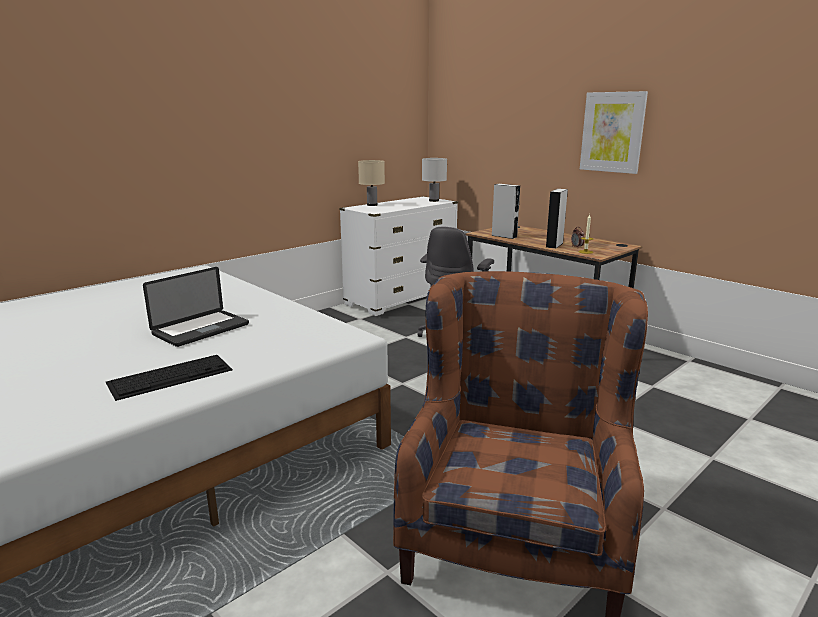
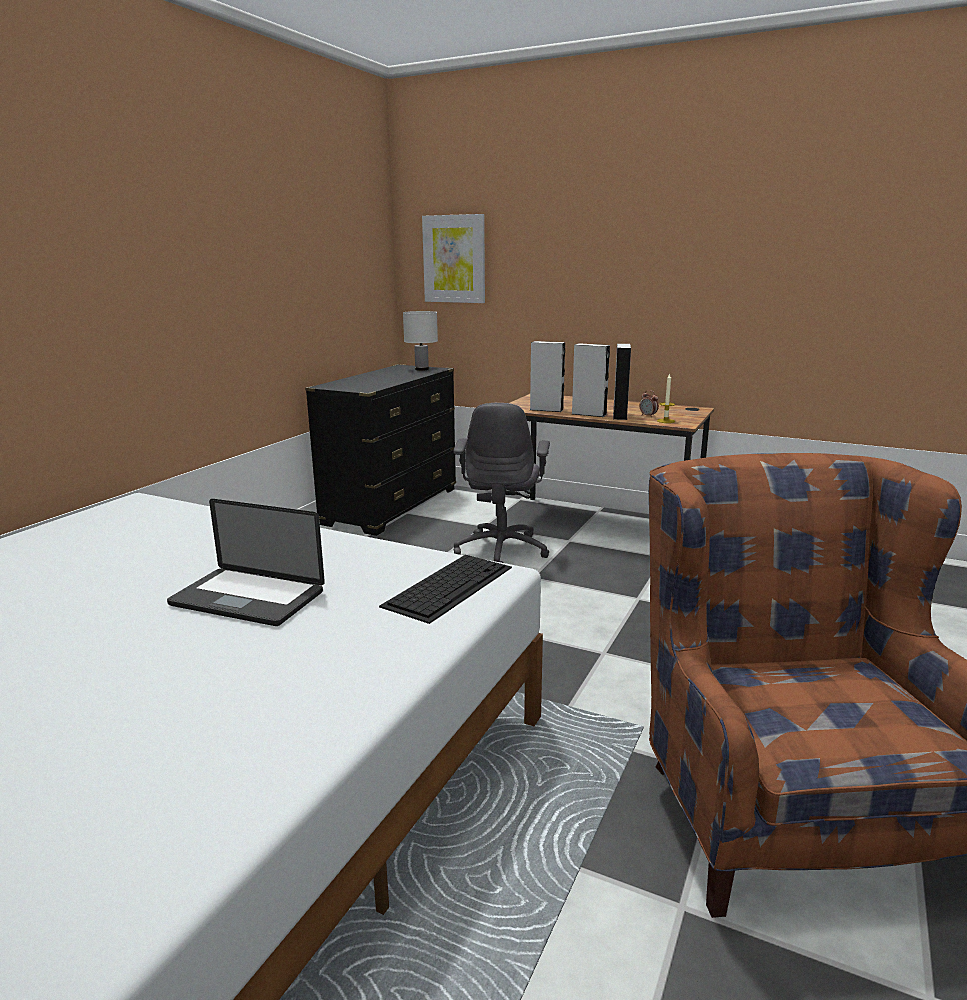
camera: 20 degrees left, 0 degrees up
keyboard [106,355,233,401] -> keyboard moved to [379,555,512,624]
laptop [143,267,249,347] -> laptop turned 90 degrees clockwise [167,499,325,626]
white dresser [340,196,458,316] -> black dresser [305,364,456,536]
beige table lamp [358,160,385,206] -> none
picture [580,91,648,174] -> picture moved to [422,214,485,303]
none -> grey speaker [572,343,610,417]

